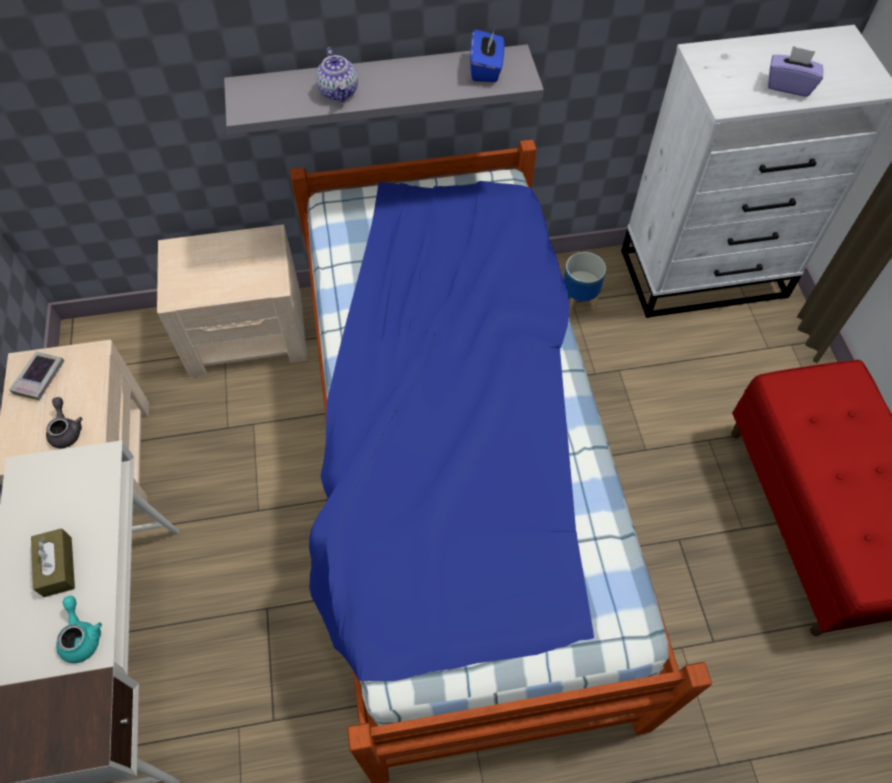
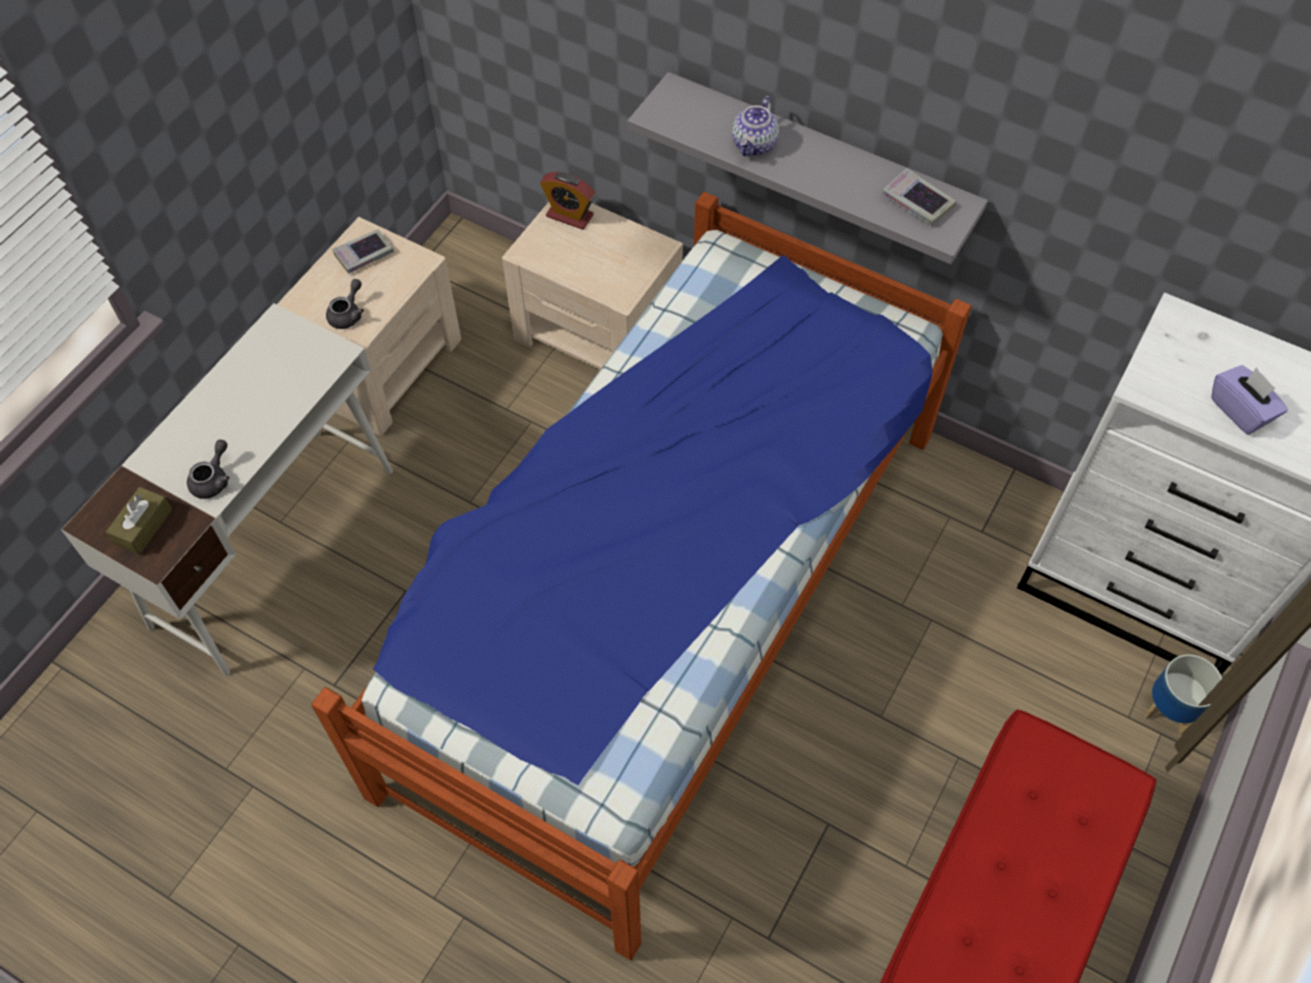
camera: 40 degrees right, 0 degrees up
brown tissue box [31,528,75,597] -> brown tissue box moved to [106,487,172,555]
turquoise teapot [56,596,102,663] -> grey teapot [187,440,230,499]
blue tissue box [470,29,504,82] -> book [882,168,956,226]
planter [563,252,606,313] -> planter moved to [1144,655,1222,735]
none -> alarm clock [540,172,595,230]

